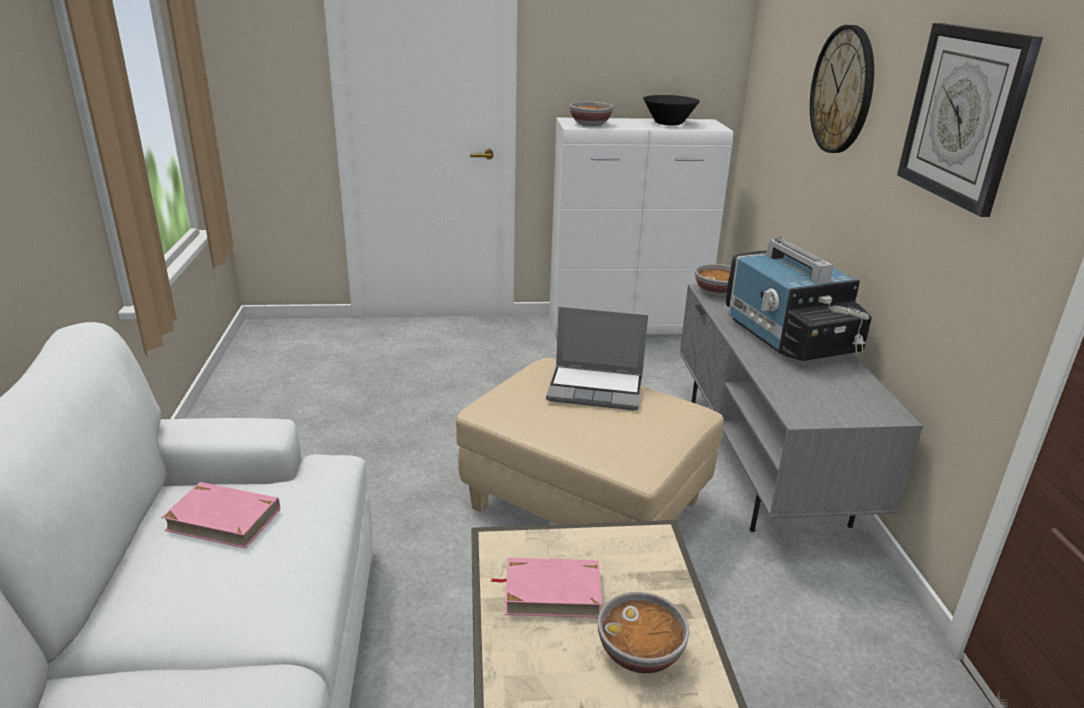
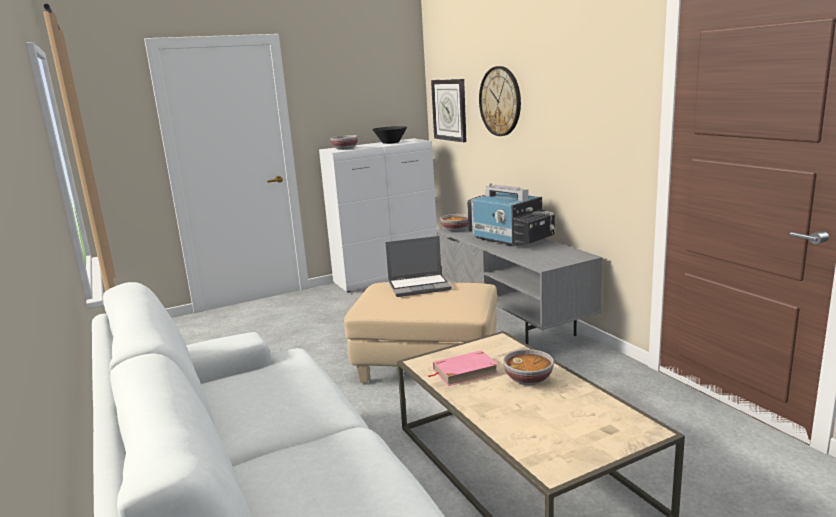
camera: 20 degrees left, 10 degrees down
pink book [161,482,280,549] -> none
wall clock [897,23,1043,217] -> wall clock moved to [431,79,467,142]

